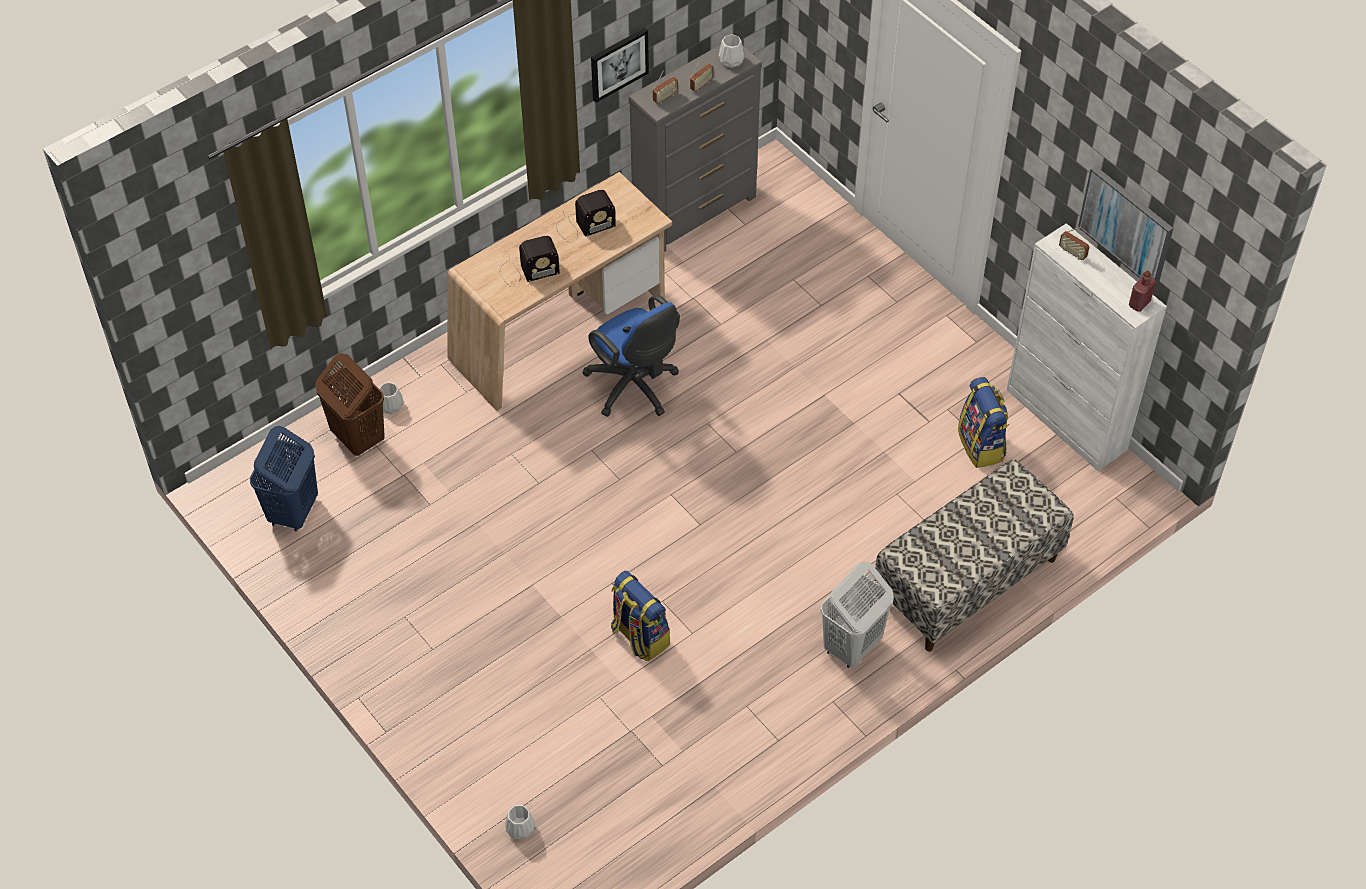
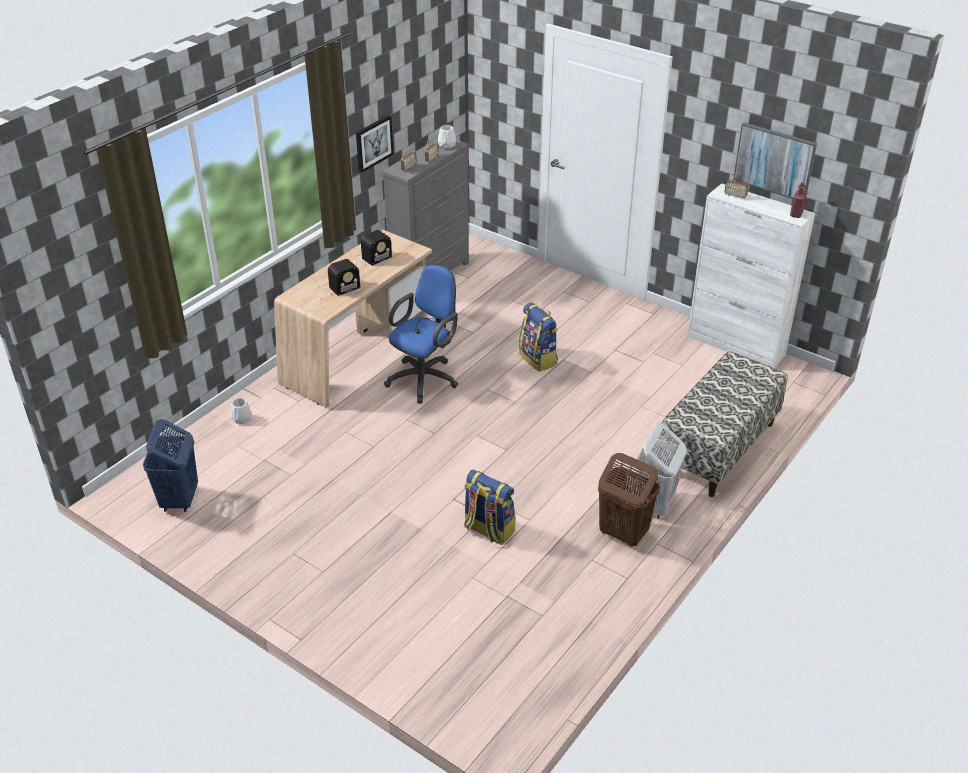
camera: 15 degrees left, 15 degrees down
brown laundry basket [315,353,385,456] -> brown laundry basket moved to [598,453,660,547]
white vase [505,805,534,840] -> none
blue office chair [582,295,680,417] -> blue office chair turned 90 degrees counterclockwise [384,265,458,403]
backpack [958,377,1009,468] -> backpack moved to [519,303,558,372]

